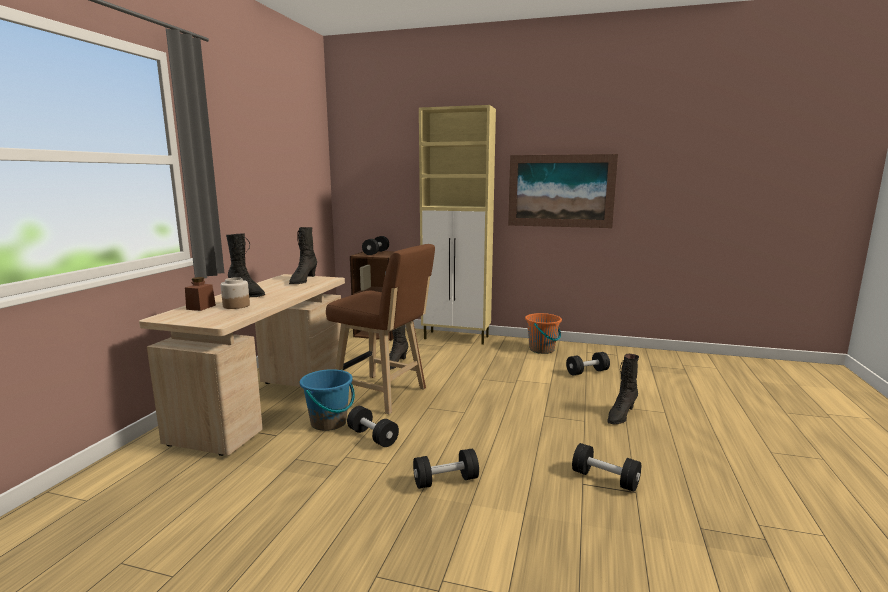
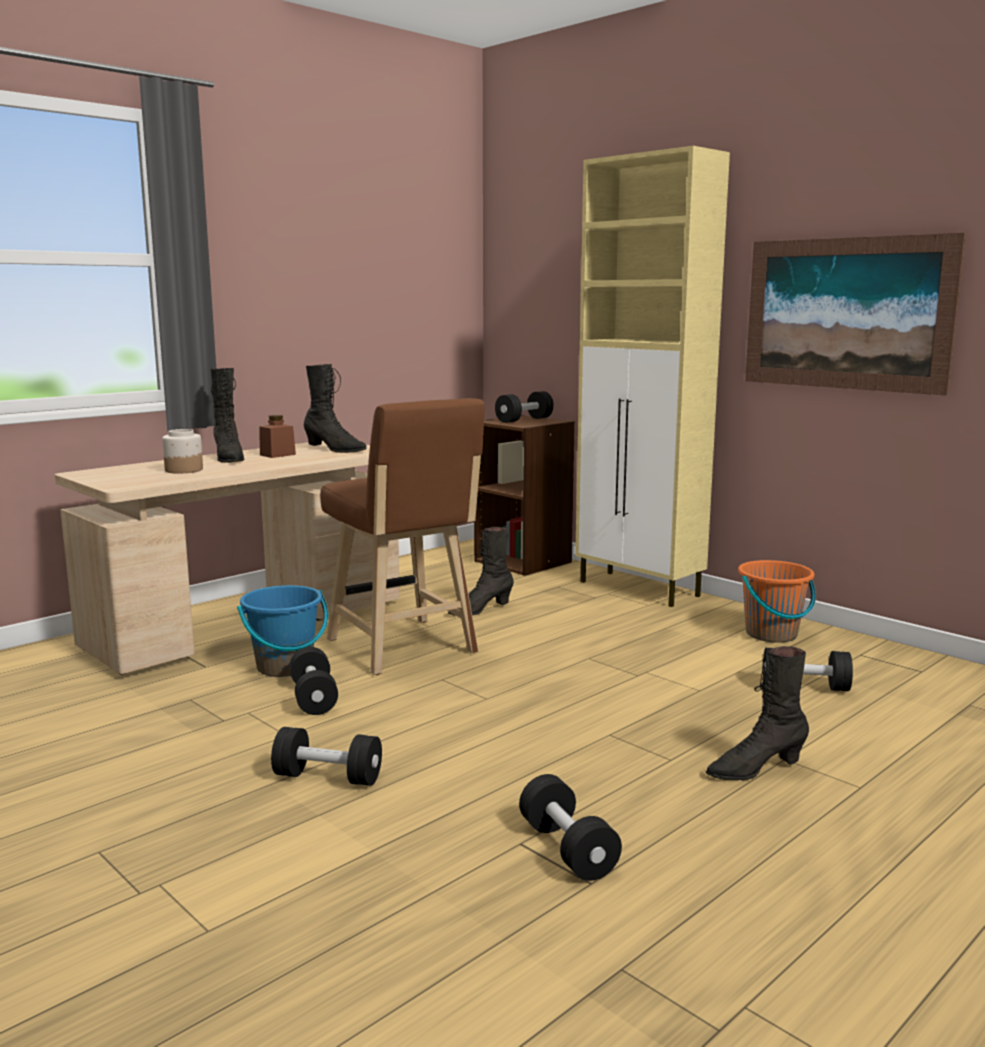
camera: 30 degrees right, 0 degrees up
brown jar [185,277,216,311] -> brown jar moved to [260,415,296,458]
black boot [289,227,317,284] -> black boot turned 105 degrees counterclockwise [304,364,367,453]

